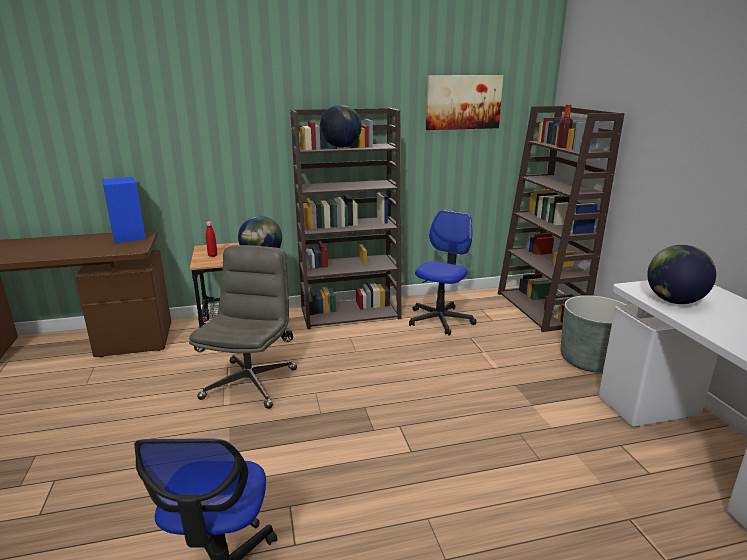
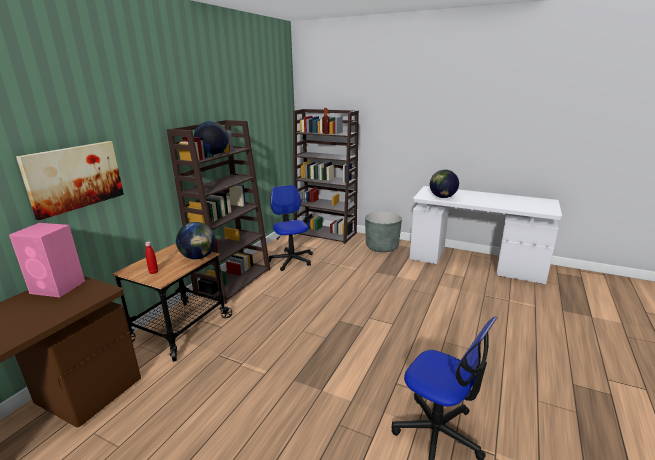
camera: 50 degrees left, 0 degrees up
blue speaker [102,177,146,243] -> pink speaker [9,223,85,297]
grey office chair [189,245,297,409] -> none
picture [426,75,503,130] -> picture moved to [16,141,124,220]

